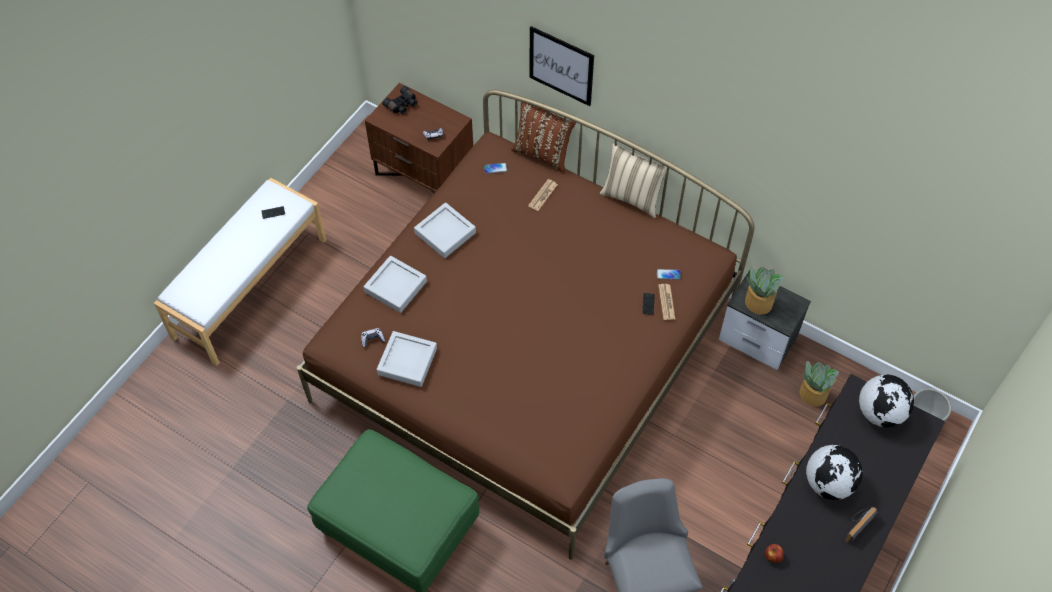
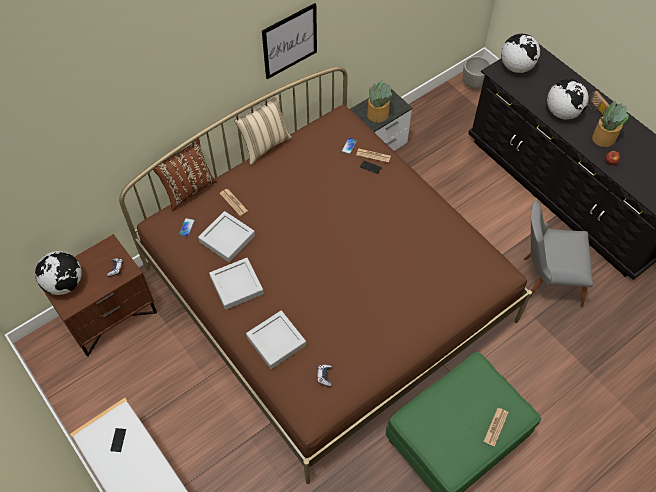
camera: 70 degrees left, 0 degrees up
grey tray [377,331,437,387] -> grey tray moved to [198,211,255,262]
black binoculars [383,86,417,114] -> globe [35,251,82,295]
picture [529,26,594,106] -> picture moved to [262,3,317,79]
potted plant [799,361,839,407] -> potted plant moved to [592,101,629,147]
none -> newspaper [484,408,509,446]

